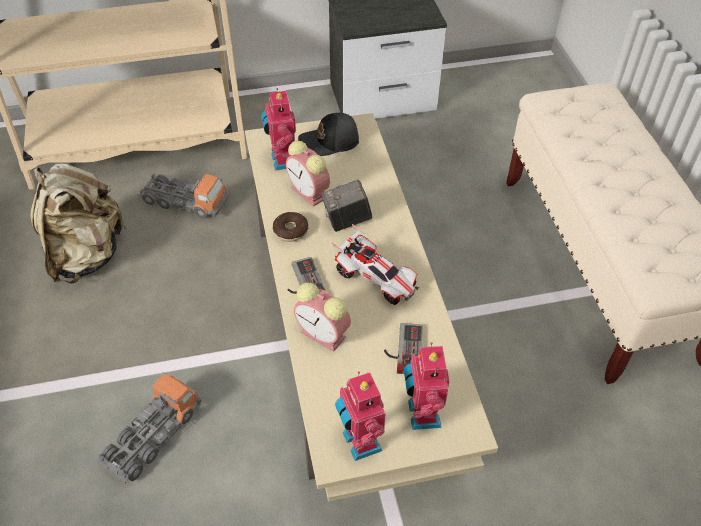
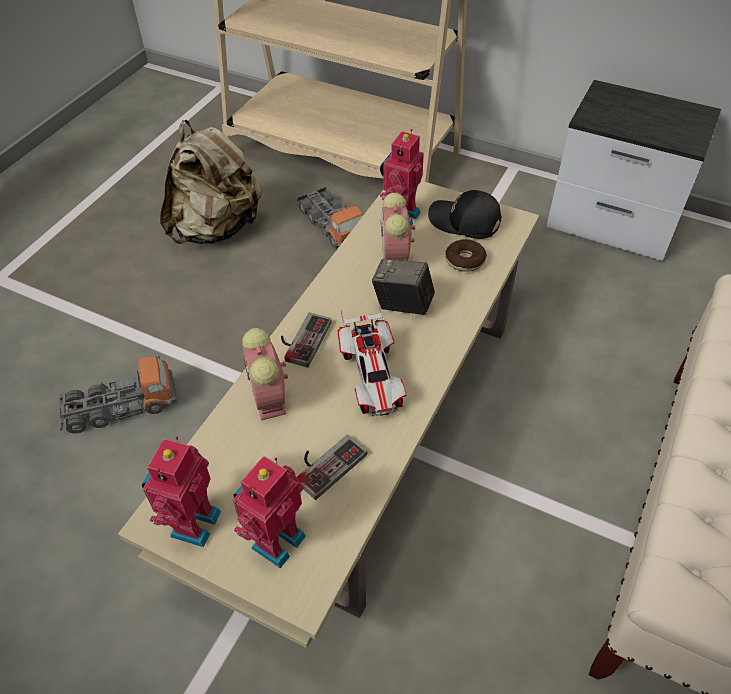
camera: 40 degrees right, 0 degrees up
donut [273,212,308,242] -> donut moved to [445,239,487,272]

